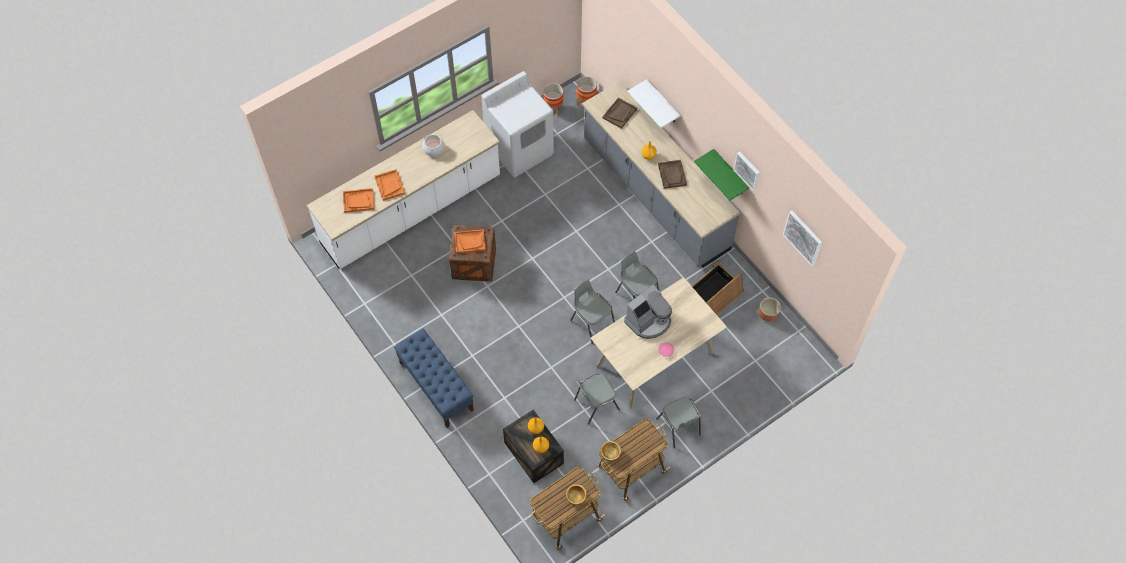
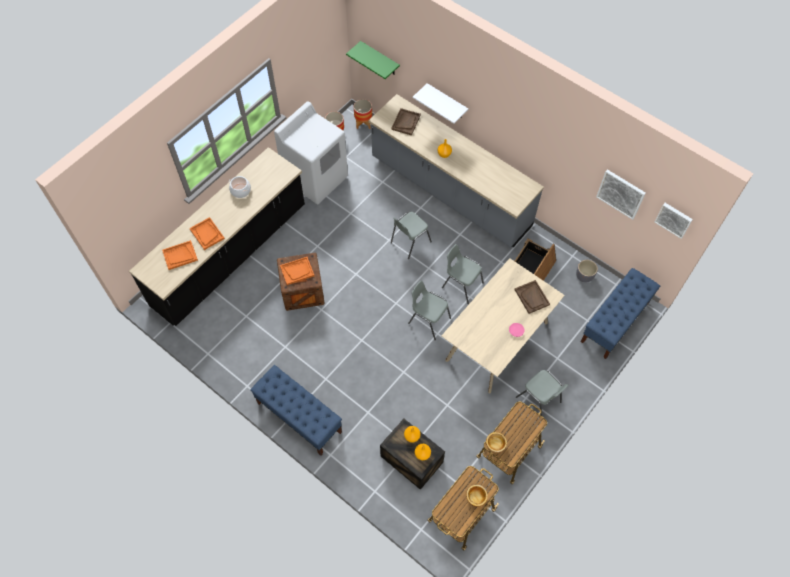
camera: 15 degrees left, 0 degrees up
white counter [307,110,500,269] -> black counter [129,147,305,326]
grey chair [574,374,620,424] -> grey chair moved to [391,212,432,259]
coffee machine [624,285,672,339] -> none
brown tray [658,160,687,189] -> brown tray moved to [515,280,550,314]
green shelf [694,149,749,201] -> green shelf moved to [346,41,400,79]
picture [733,151,760,191] -> picture moved to [655,203,693,239]
brown planter [759,298,781,322] -> grey planter [576,260,598,283]
none -> blue bench [581,268,660,359]

